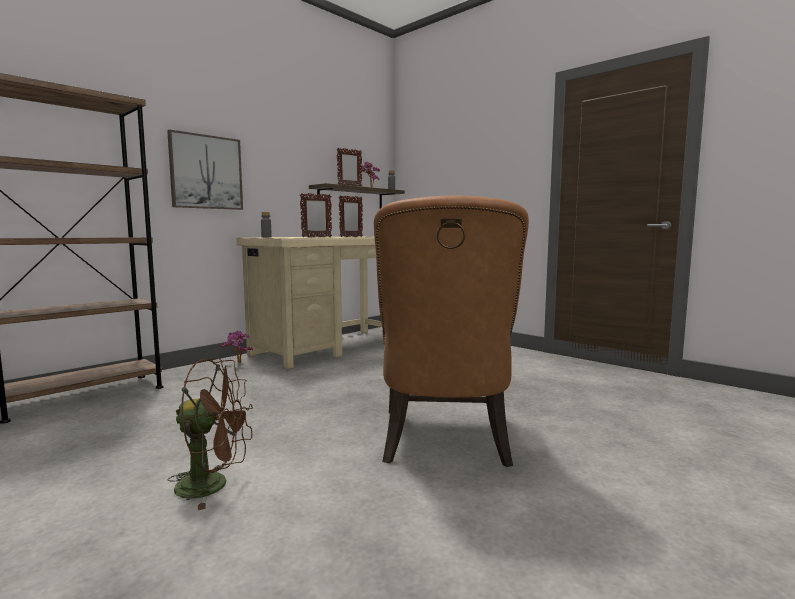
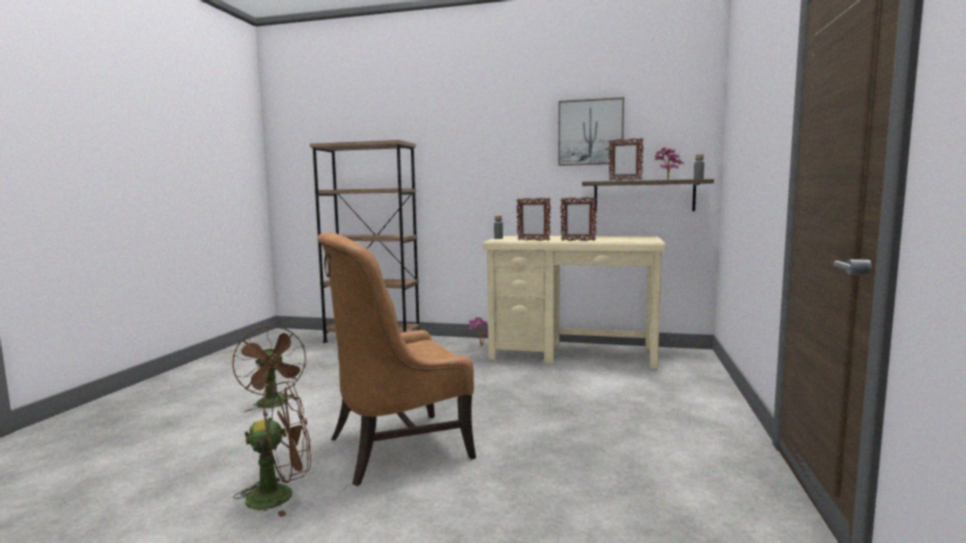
camera: 60 degrees right, 0 degrees up
picture [167,130,243,210] -> picture moved to [558,97,624,166]
none -> brown fan [233,381,311,517]

